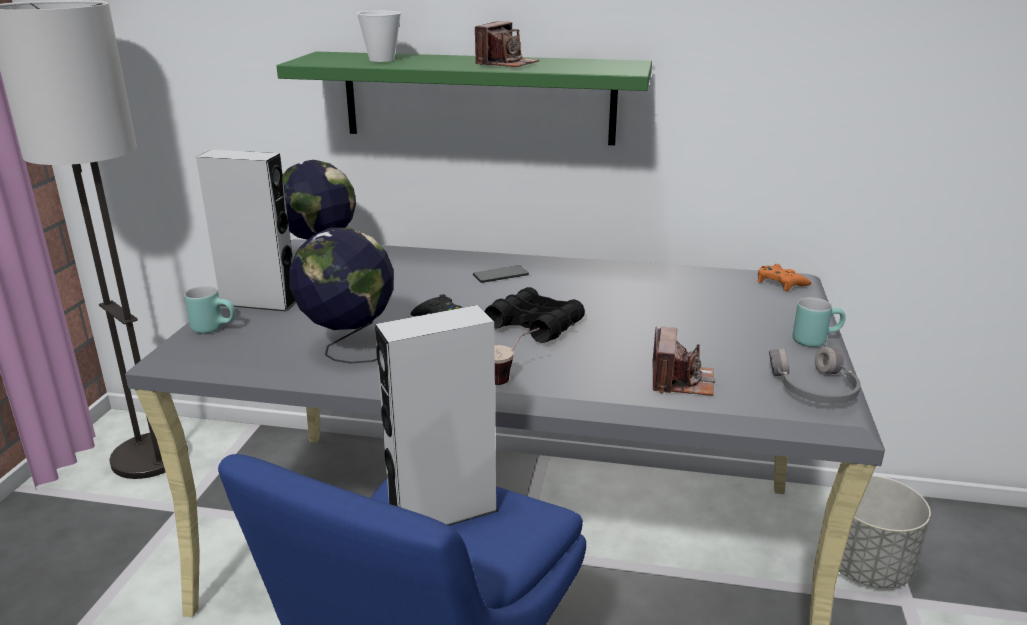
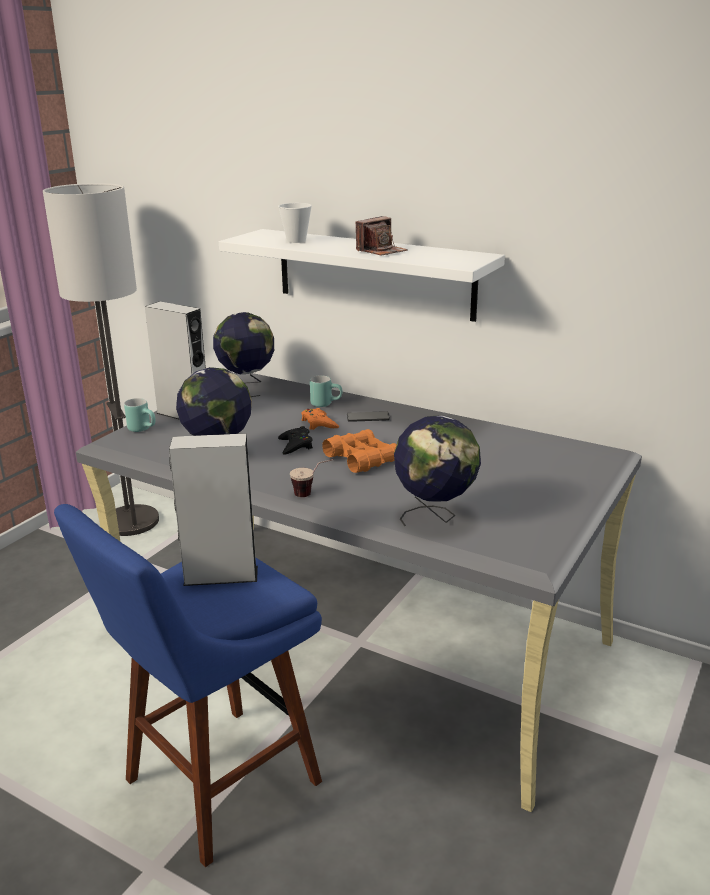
camera: 20 degrees right, 0 degrees up
green shelf [276,52,652,145] -> white shelf [219,229,505,322]
black binoculars [485,287,585,343] -> orange binoculars [322,429,397,473]
camera [652,327,715,396] -> globe [394,415,481,526]
orange game controller [758,264,811,291] -> orange game controller moved to [302,408,339,430]
grey headphones [769,347,861,404] -> none
turquoise mug [793,298,845,347] -> turquoise mug moved to [310,375,343,407]
grey planter [839,475,931,588] -> none

